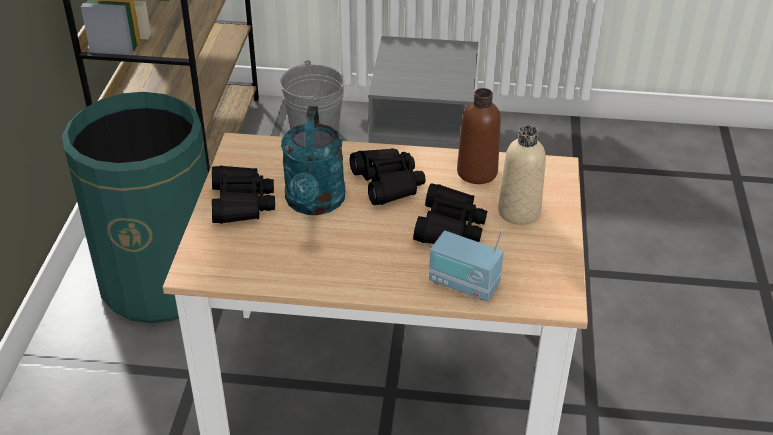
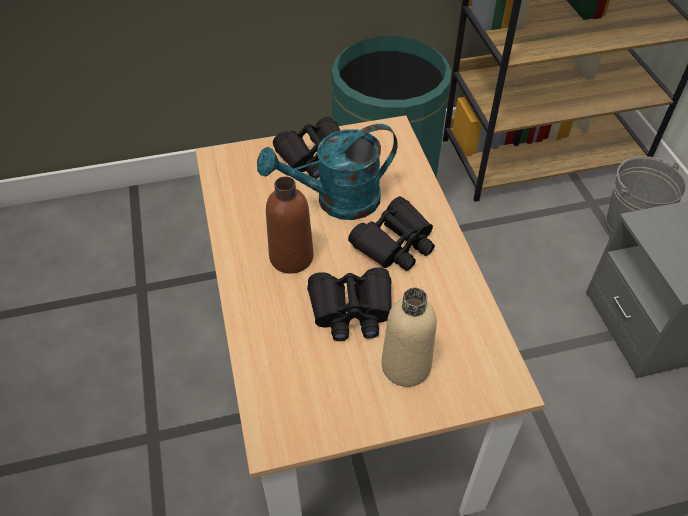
camera: 70 degrees right, 10 degrees up
radio [429,230,504,301] -> none
brown bottle [457,88,501,184] -> brown bottle moved to [266,177,314,274]

